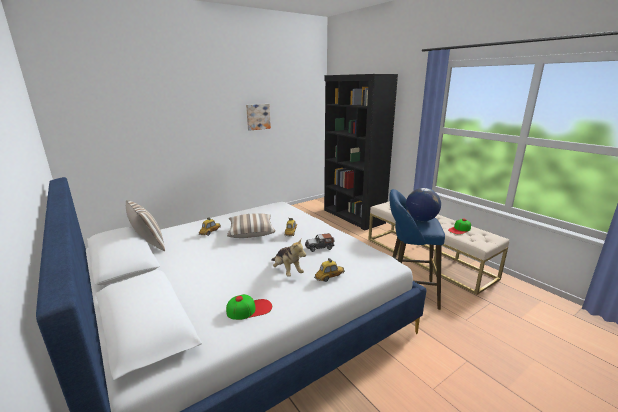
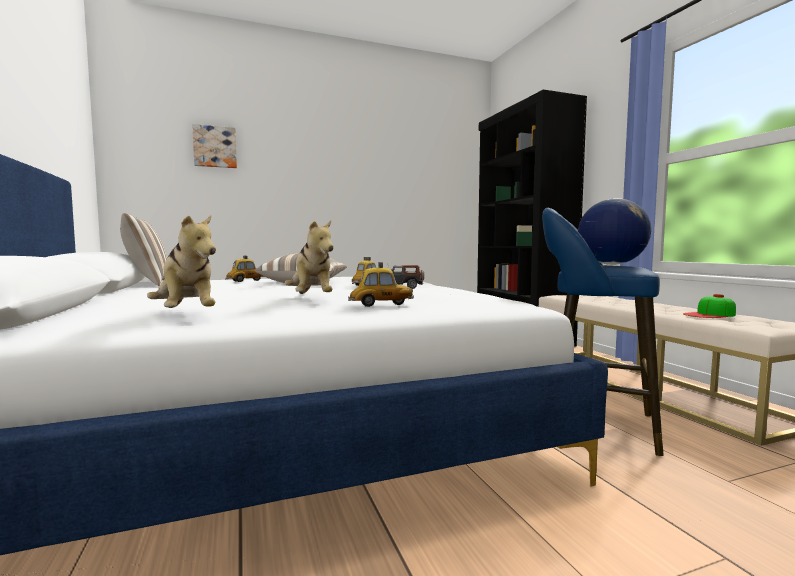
camera: 15 degrees right, 15 degrees down
cap [226,294,272,320] -> plush toy [147,215,216,308]
picture [246,104,271,131] -> picture moved to [192,124,237,168]

